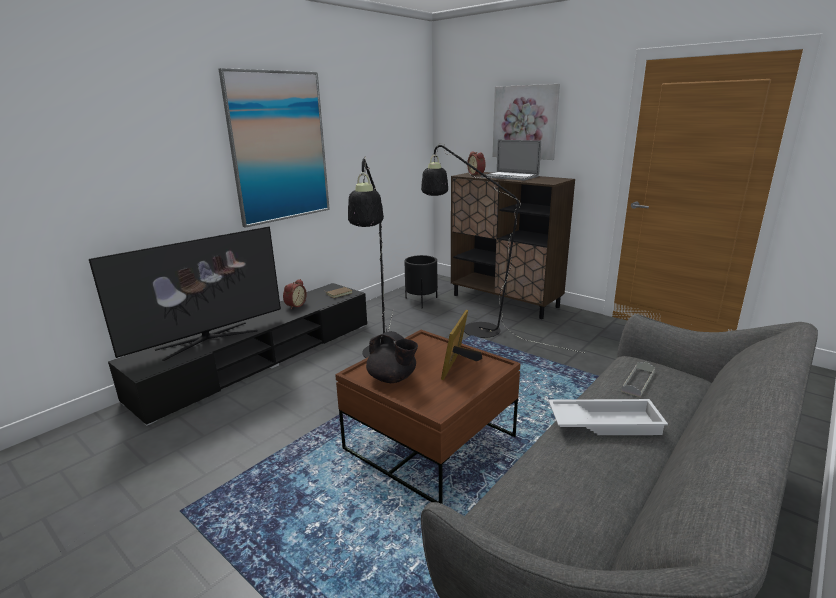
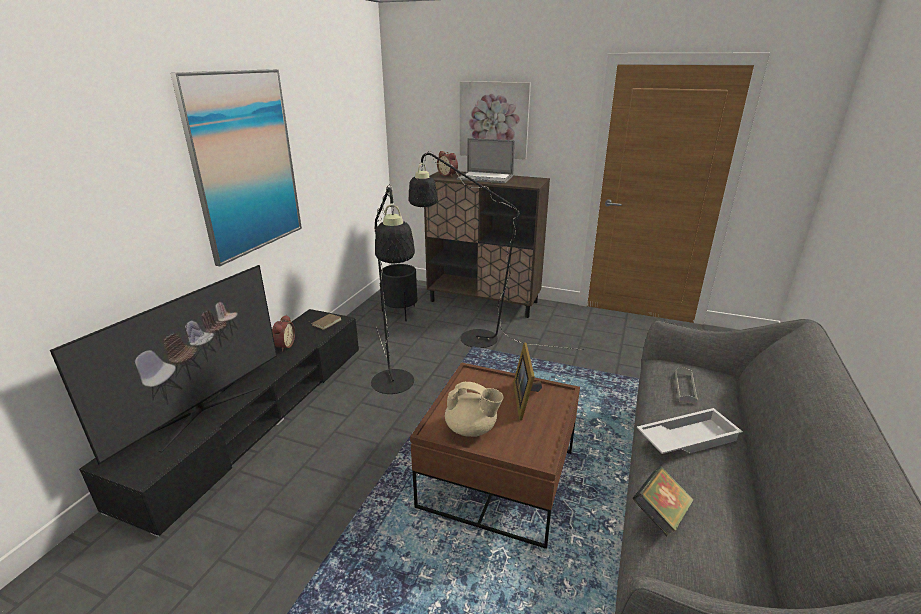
camera: 20 degrees left, 5 degrees up
black teapot [366,331,418,383] -> beige teapot [445,382,504,437]
none -> book [632,466,694,536]

